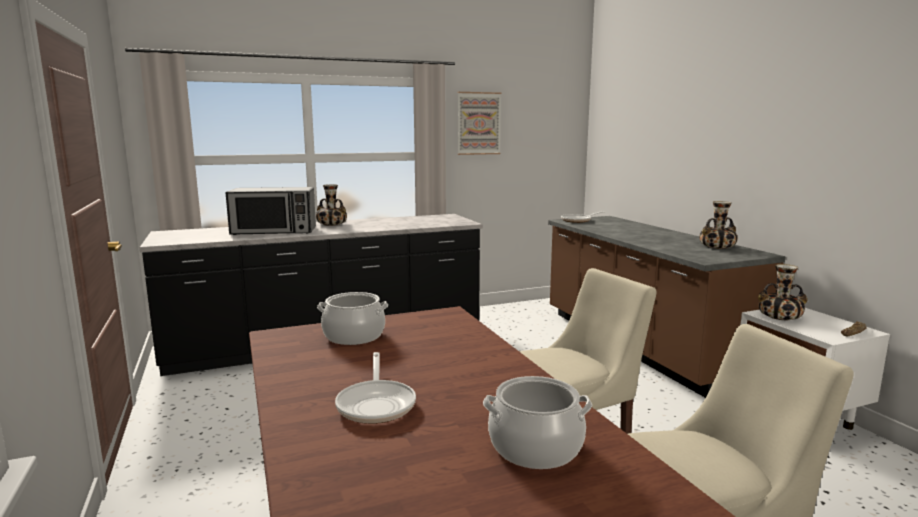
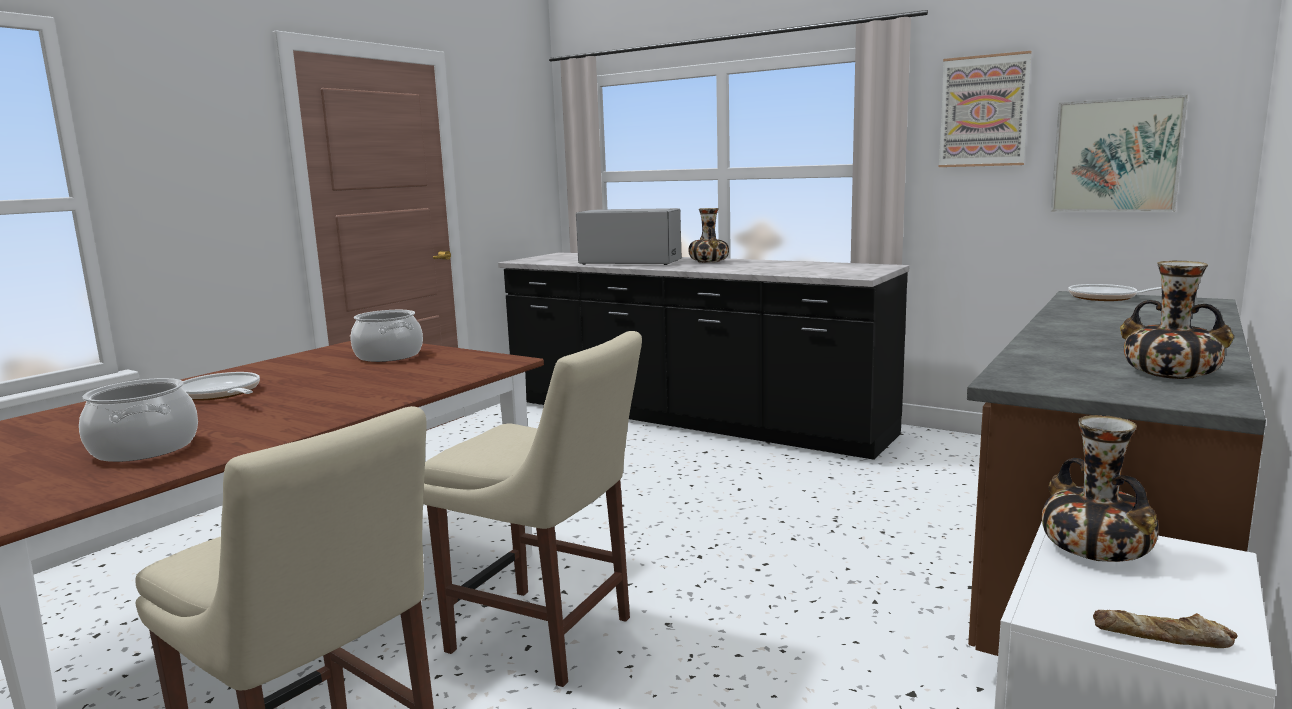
camera: 55 degrees right, 0 degrees up
microwave [226,187,316,235] -> microwave turned 150 degrees clockwise [576,208,681,265]
frying pan [335,352,416,424] -> frying pan turned 90 degrees clockwise [182,372,260,400]
none -> picture [1051,95,1188,212]

